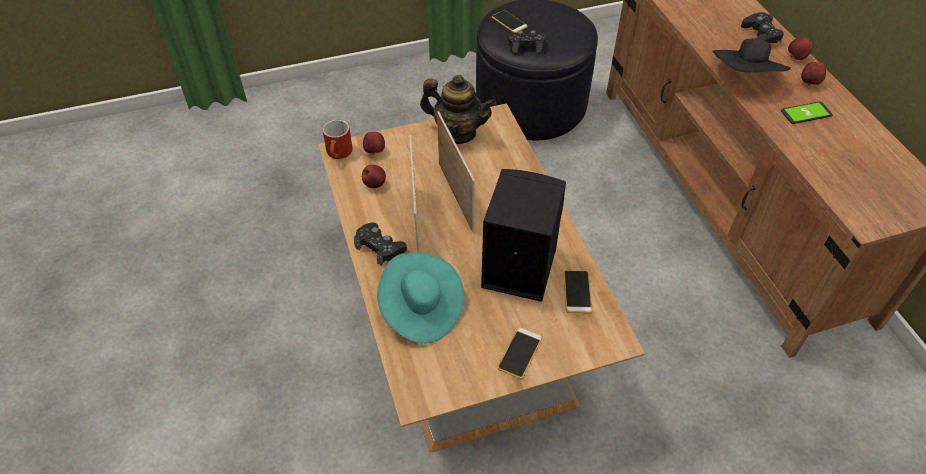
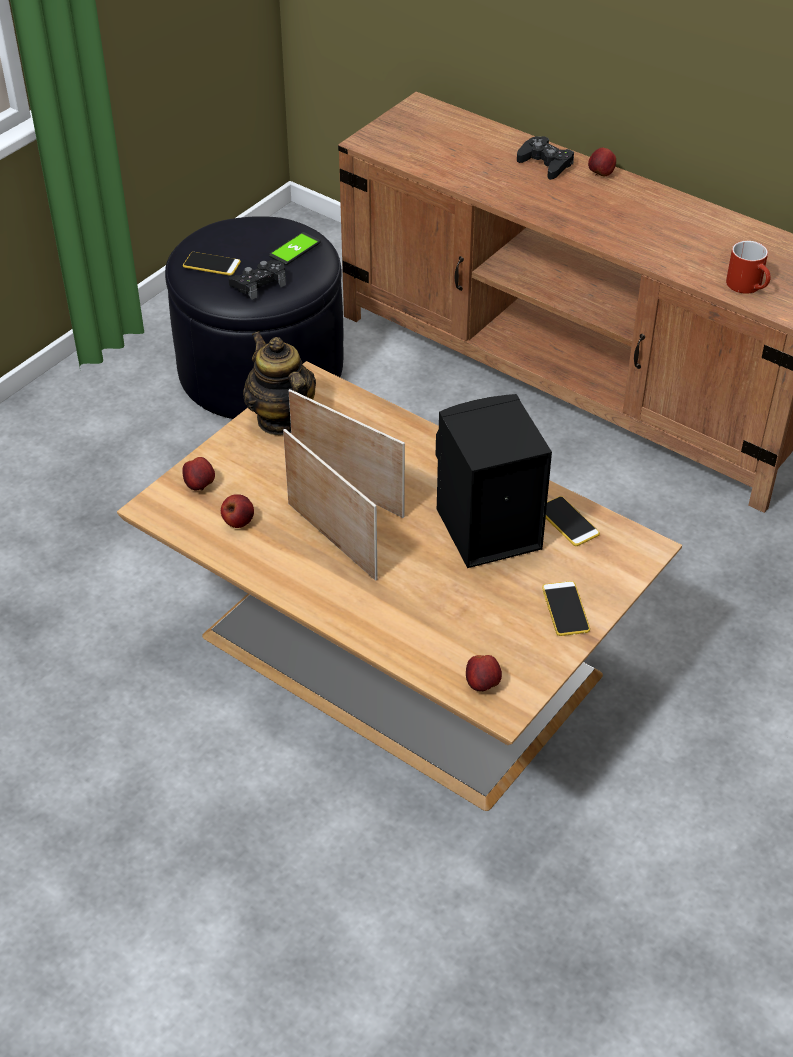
camera: 35 degrees left, 5 degrees down
red mug [322,120,353,159] -> red mug moved to [726,241,771,294]
black game controller [354,222,407,266] -> none
turquoise hat [377,253,464,344] -> none
teapot [420,75,497,144] -> teapot turned 105 degrees counterclockwise [243,331,316,435]
black hat [713,38,791,72] -> none
phone [781,102,832,124] -> phone moved to [269,232,321,265]
apple [801,62,826,85] -> apple moved to [466,655,502,691]

